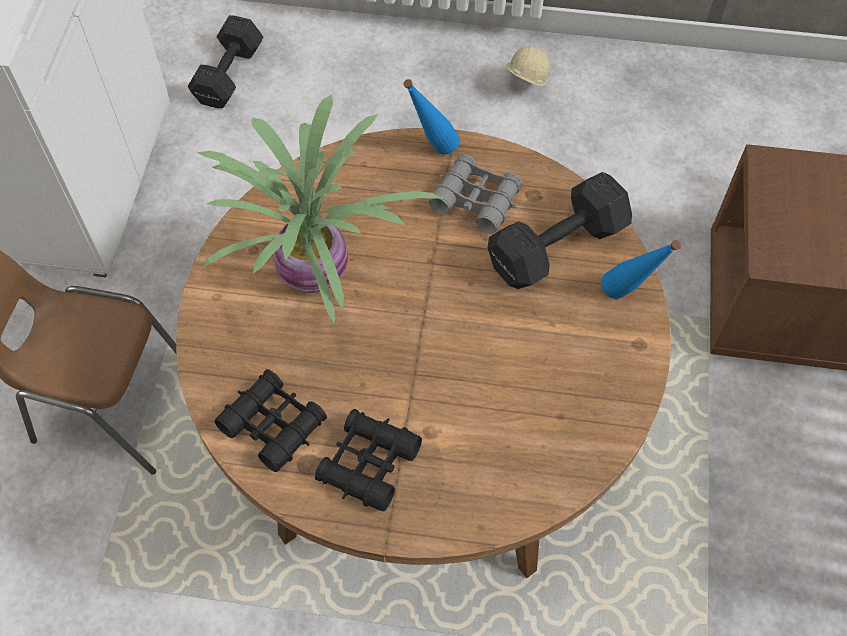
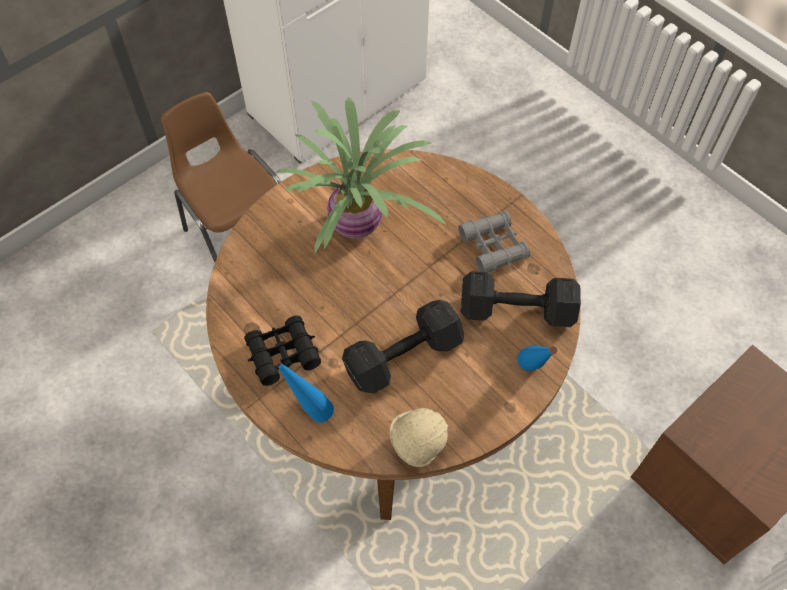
camera: 40 degrees right, 0 degrees up
black dumbbell [188,15,263,108] -> black dumbbell moved to [342,300,464,394]
black binoculars [215,369,327,472] -> none
blue bottle [403,79,460,155] -> blue bottle moved to [273,358,334,423]
beige hard hat [506,46,550,86] -> beige hard hat moved to [390,408,448,467]

